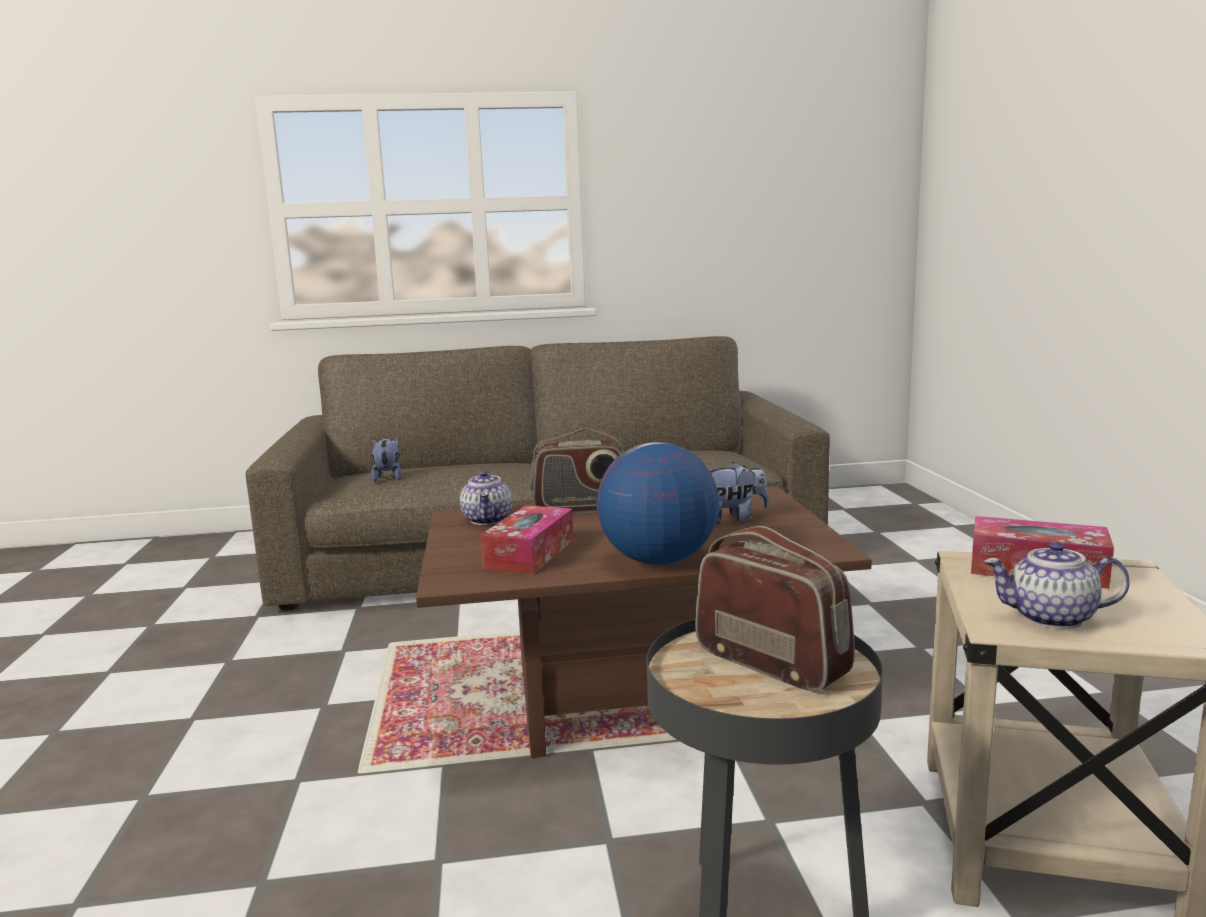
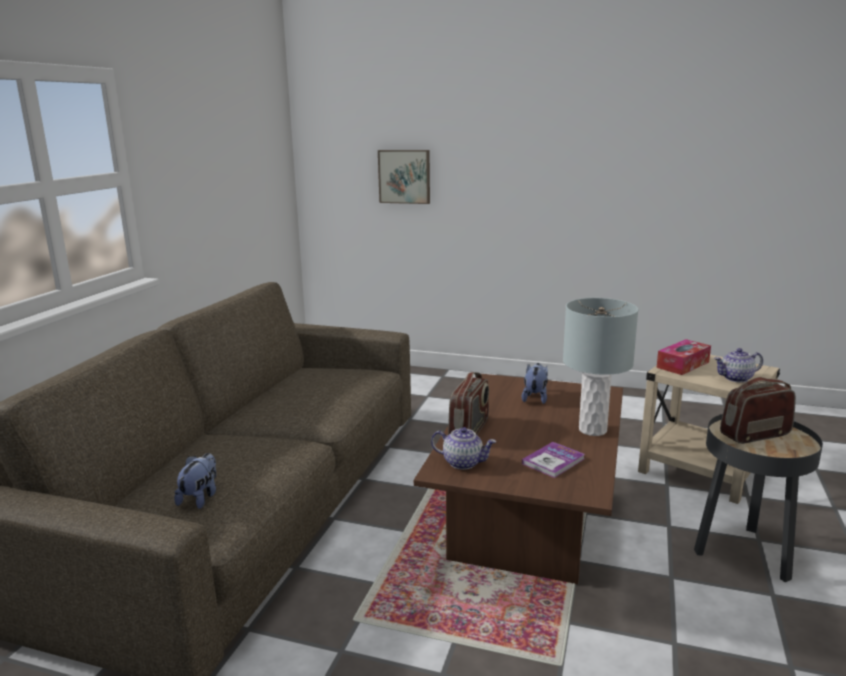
camera: 65 degrees left, 5 degrees up
plush toy [371,437,402,482] -> plush toy turned 90 degrees clockwise [175,453,216,509]
tissue box [481,505,573,574] -> book [522,442,585,478]
globe [596,442,719,565] -> grey table lamp [563,298,638,436]
teapot [984,541,1130,629] -> teapot turned 45 degrees clockwise [714,348,763,382]
none -> picture [378,150,430,204]

